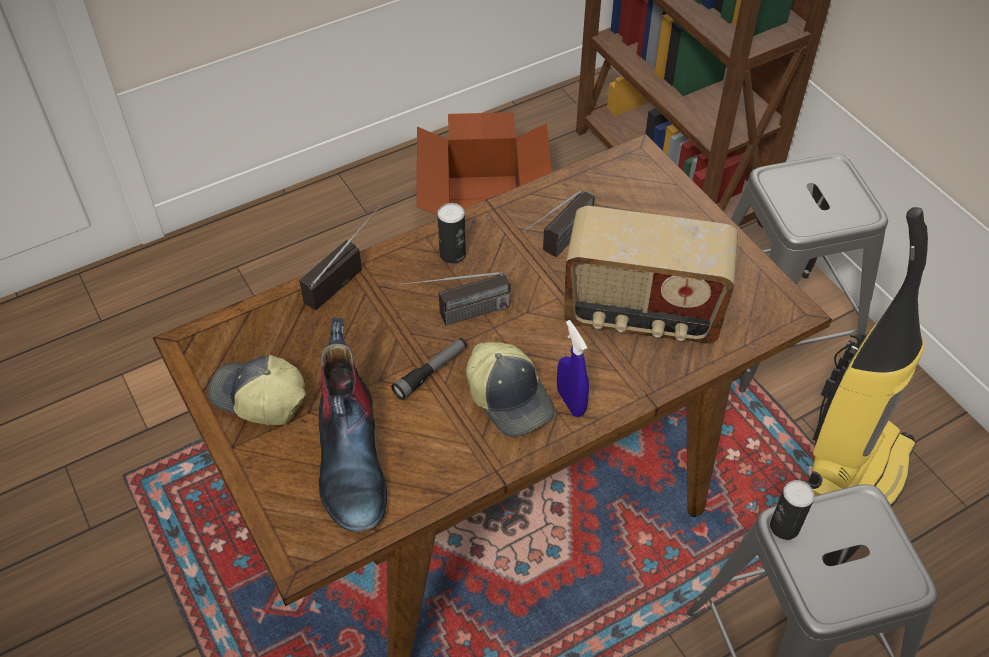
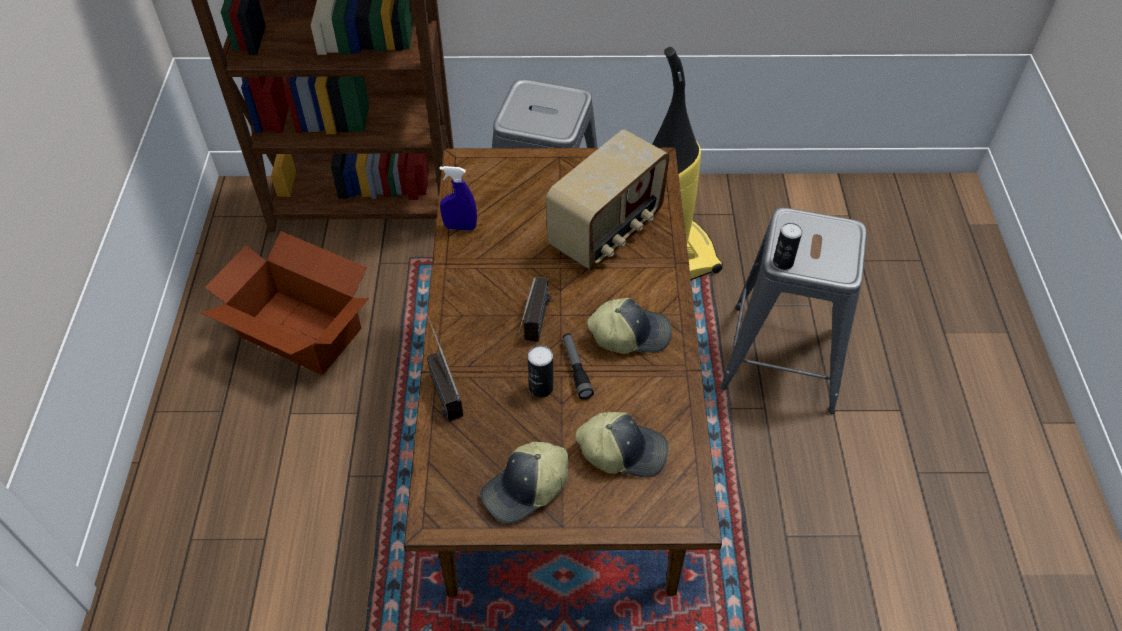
camera: 60 degrees left, 0 degrees up
boot [319,318,387,532] -> cap [576,412,668,477]
can [437,203,466,264] -> can moved to [528,345,553,398]
radio [524,190,595,257] -> none
blue spray bottle [557,320,589,417] -> blue spray bottle moved to [439,166,477,231]

